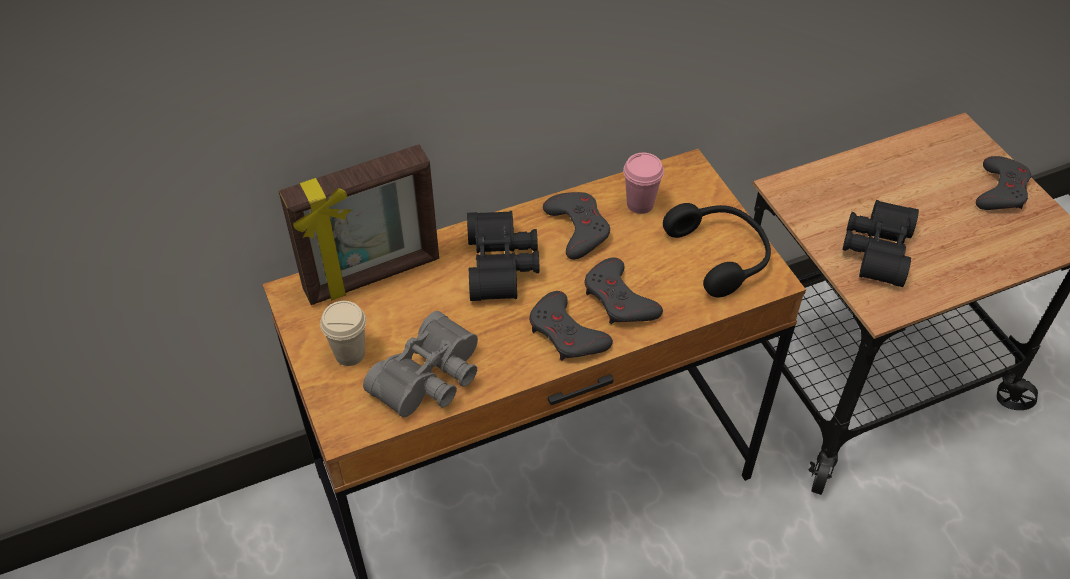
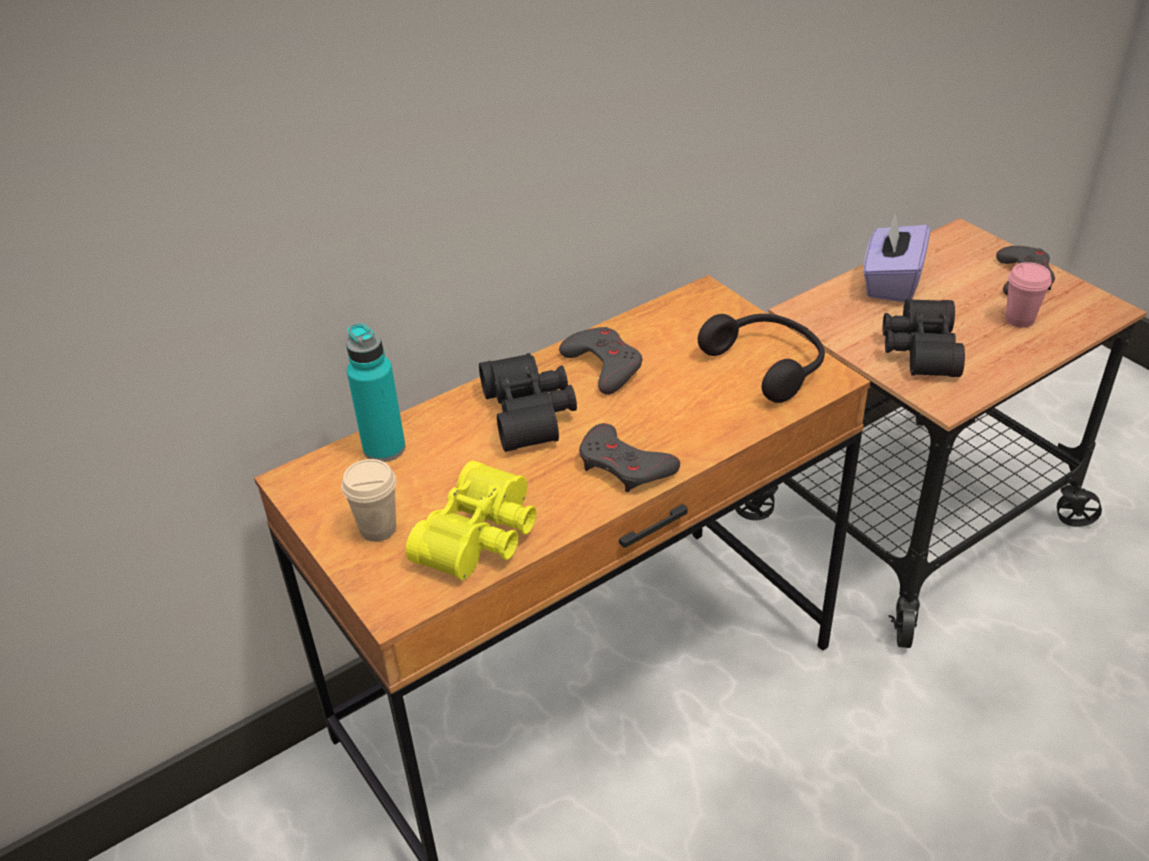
camera: 10 degrees left, 10 degrees down
picture frame [279,145,439,305] -> turquoise bottle [346,323,406,462]
grey binoculars [363,311,478,417] -> yellow binoculars [406,461,536,580]
grey game controller [584,258,663,324] -> none
pink cup [623,153,664,214] -> pink cup moved to [1005,262,1052,328]
none -> purple tissue box [864,213,930,302]

